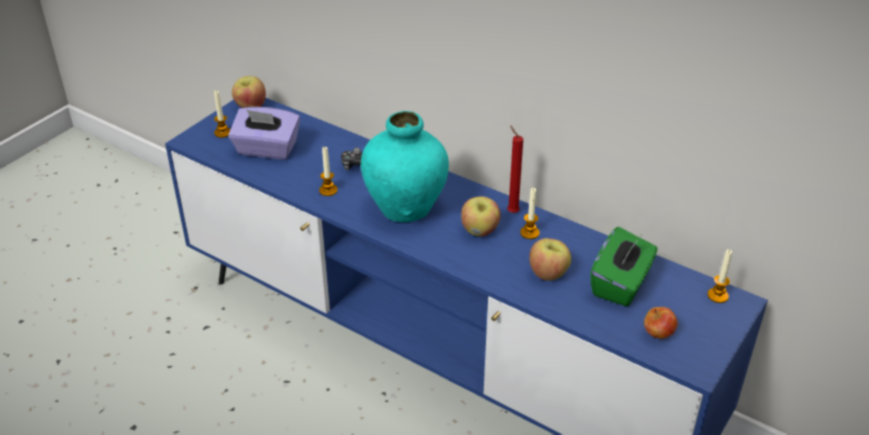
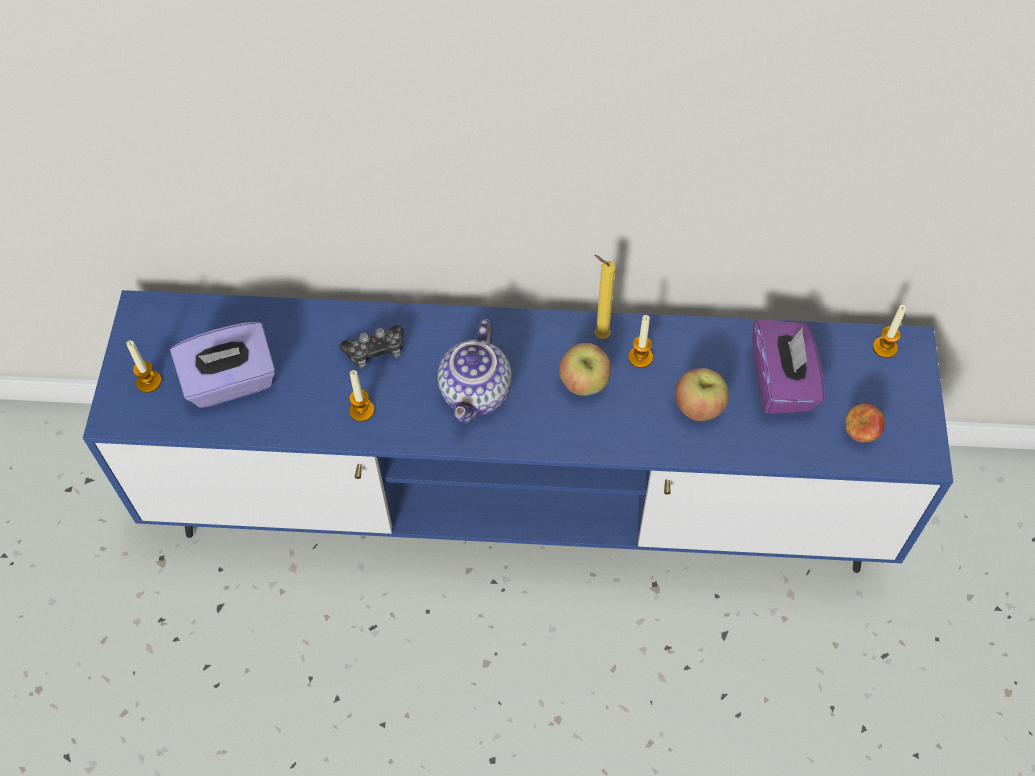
camera: 30 degrees left, 20 degrees up
apple [232,76,266,108] -> none
turquoise vase [361,111,449,222] -> teapot [438,319,512,423]
red candle [507,125,523,213] -> yellow candle [594,255,616,339]
green tissue box [590,227,658,306] -> purple tissue box [753,319,825,414]

